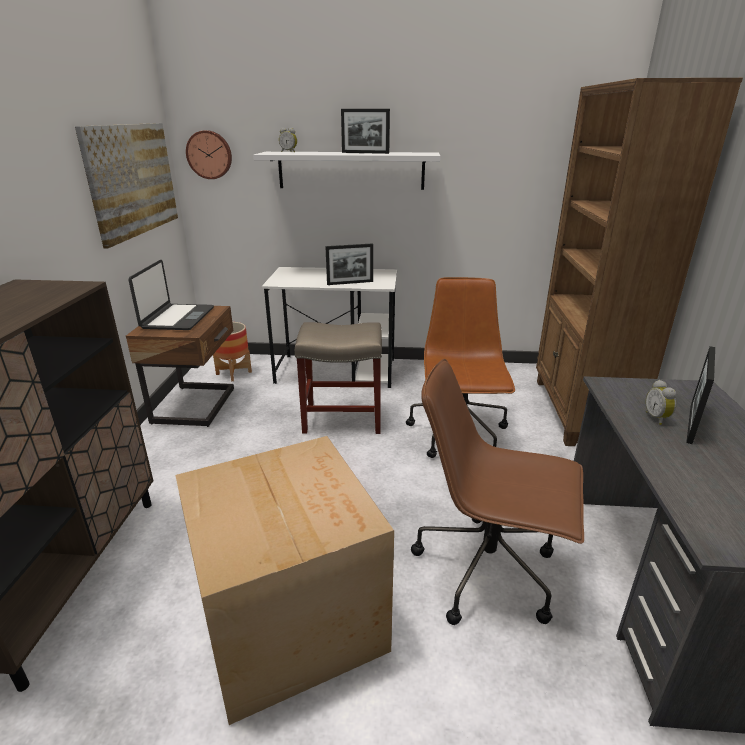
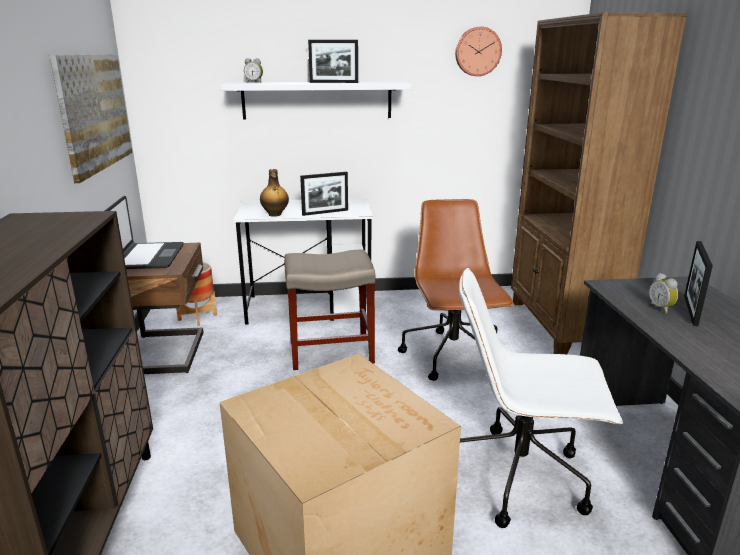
camera: 10 degrees left, 5 degrees down
wall clock [186,130,232,179] -> wall clock moved to [455,27,502,76]
brown office chair [411,359,584,625] -> white office chair [459,268,623,528]
none -> bottle [260,169,289,217]

